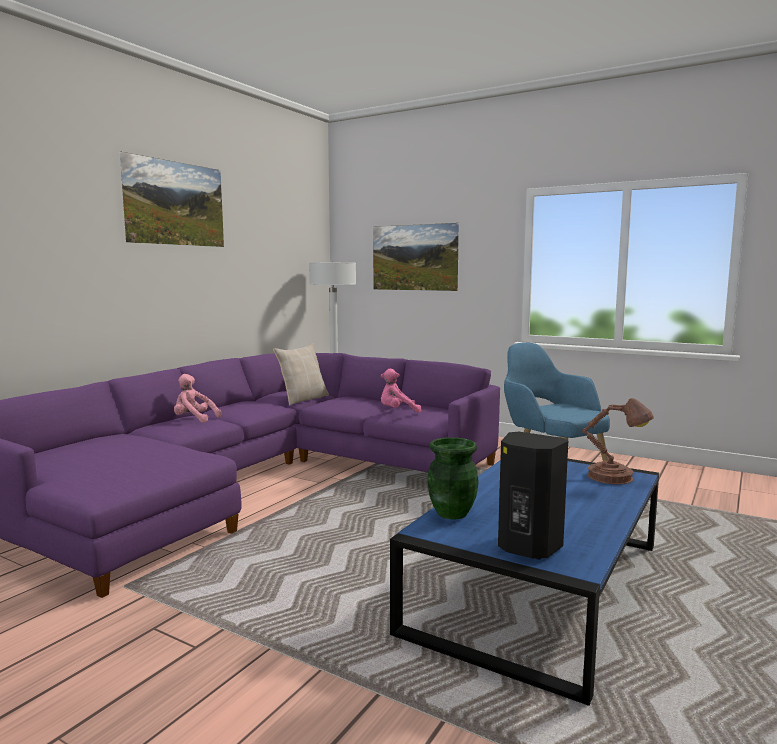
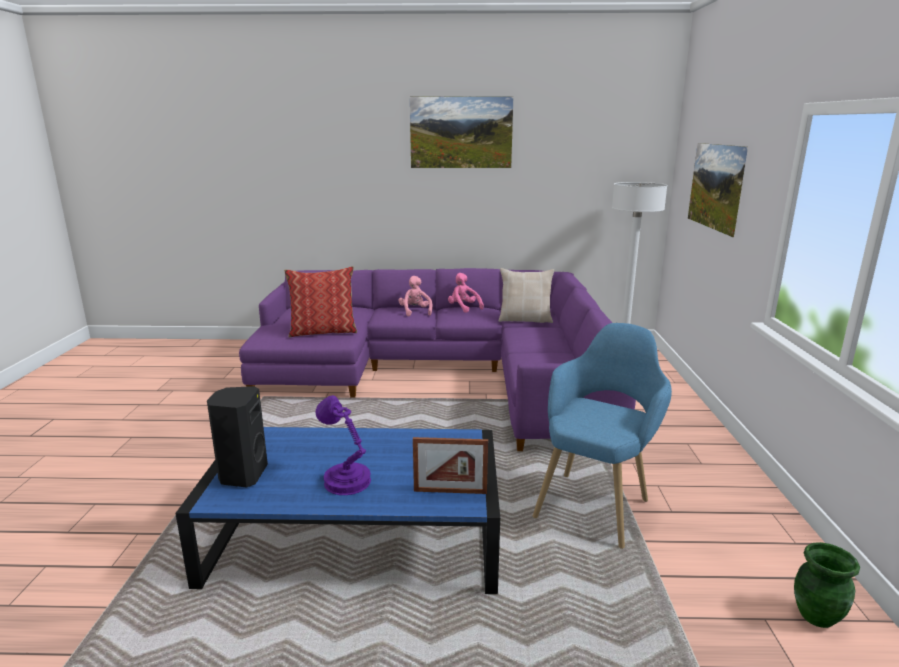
camera: 60 degrees right, 10 degrees up
pink plush toy [381,369,421,413] -> pink plush toy moved to [448,273,484,313]
green vase [428,437,479,519] -> green vase moved to [794,542,860,628]
brown table lamp [582,398,654,484] -> picture frame [413,437,488,494]
none -> pillow [284,266,357,337]
none -> purple table lamp [316,395,371,495]

